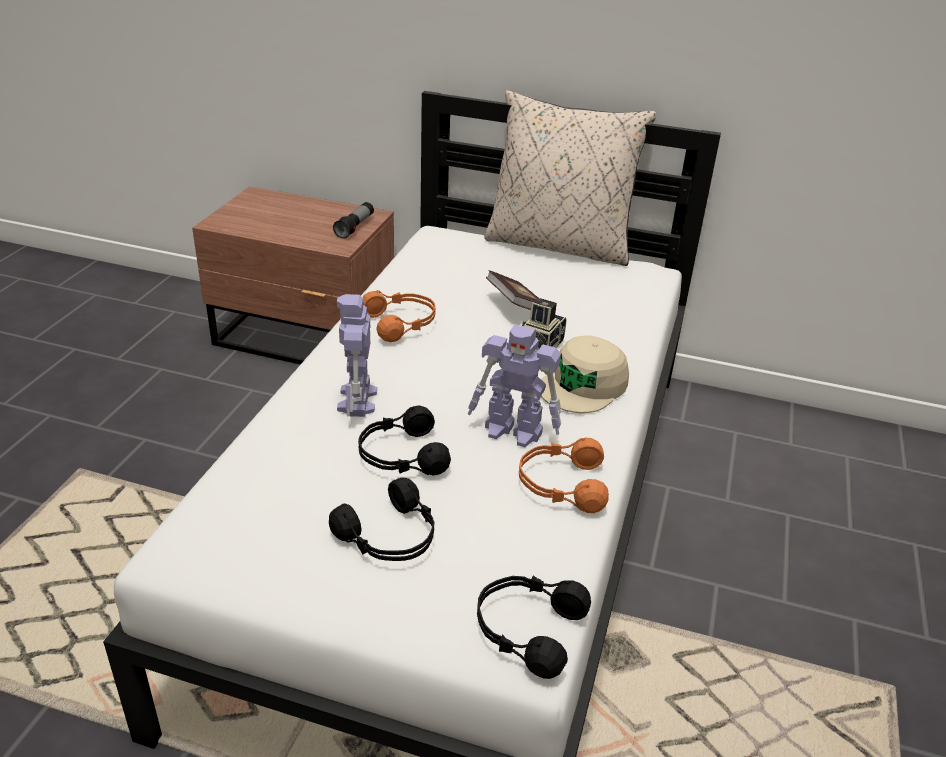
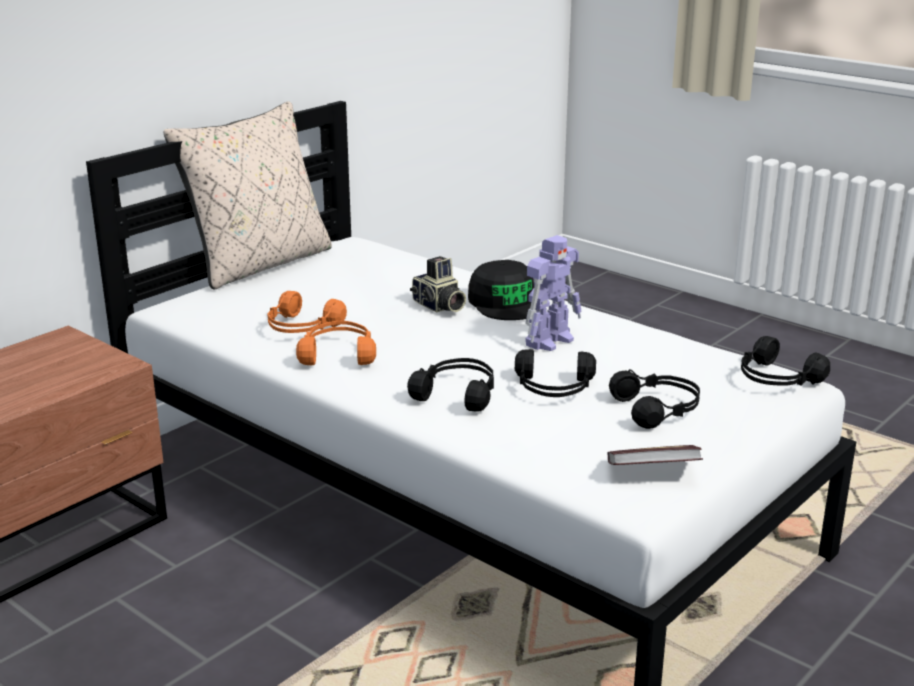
camera: 65 degrees left, 10 degrees down
flashlight [333,202,374,239] -> none
toy robot [337,294,377,417] -> black headphones [407,358,494,411]
book [486,270,539,310] -> book moved to [607,445,703,465]
orange headphones [519,438,609,513] -> orange headphones moved to [267,291,347,333]
beige cap [541,336,629,413] -> black cap [468,260,539,320]

